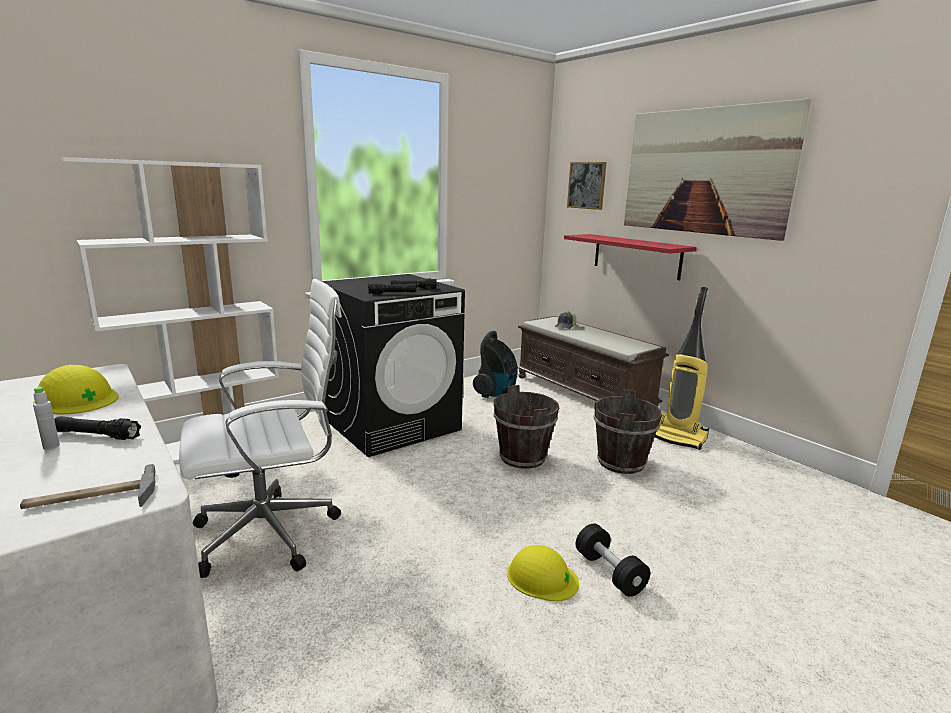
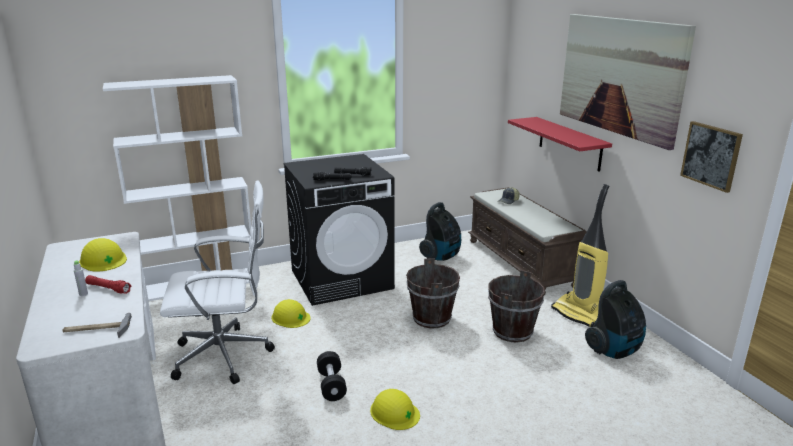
camera: 15 degrees right, 5 degrees up
black flashlight [54,416,141,440] -> red flashlight [85,275,131,294]
picture [567,162,607,210] -> picture moved to [680,121,743,193]
black dumbbell [576,524,650,597] -> black dumbbell moved to [317,351,347,401]
none -> yellow hard hat [271,299,311,328]
none -> vacuum cleaner [585,280,646,359]

